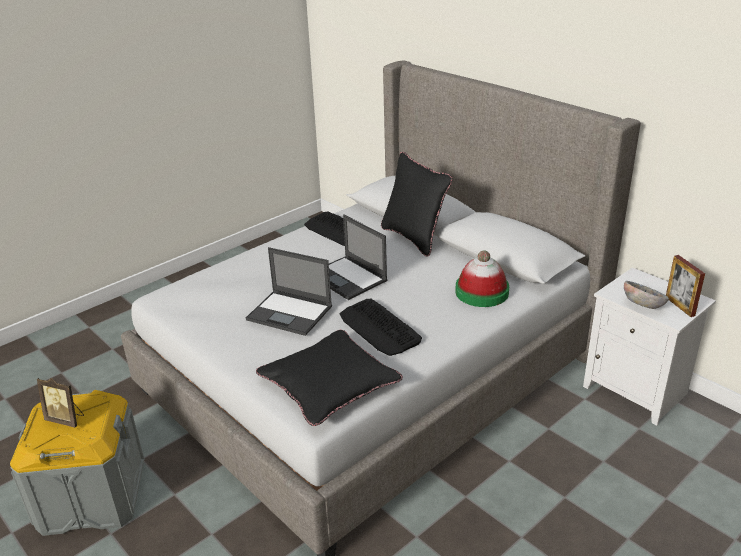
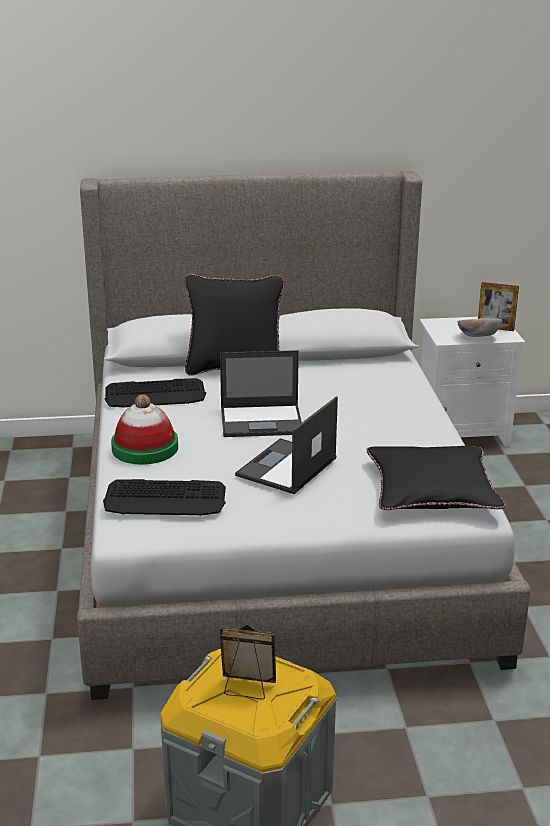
camera: 55 degrees left, 5 degrees down
picture frame [37,378,84,428] -> picture frame turned 135 degrees counterclockwise [220,625,276,700]
laptop [246,247,332,336] -> laptop turned 150 degrees clockwise [235,396,338,494]
keyboard [340,299,422,356] -> keyboard moved to [103,479,226,516]
hat [455,250,509,307] -> hat moved to [111,394,178,465]

